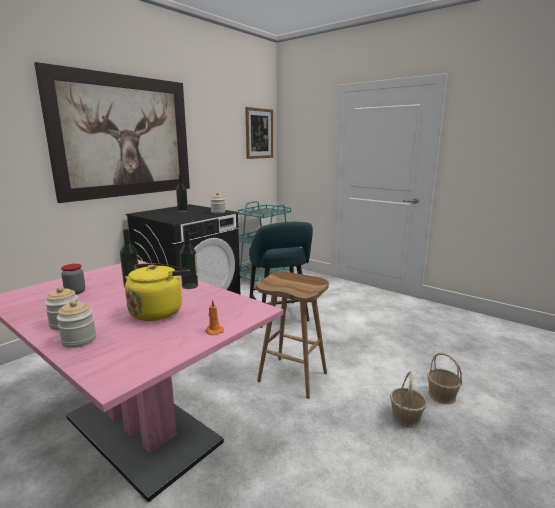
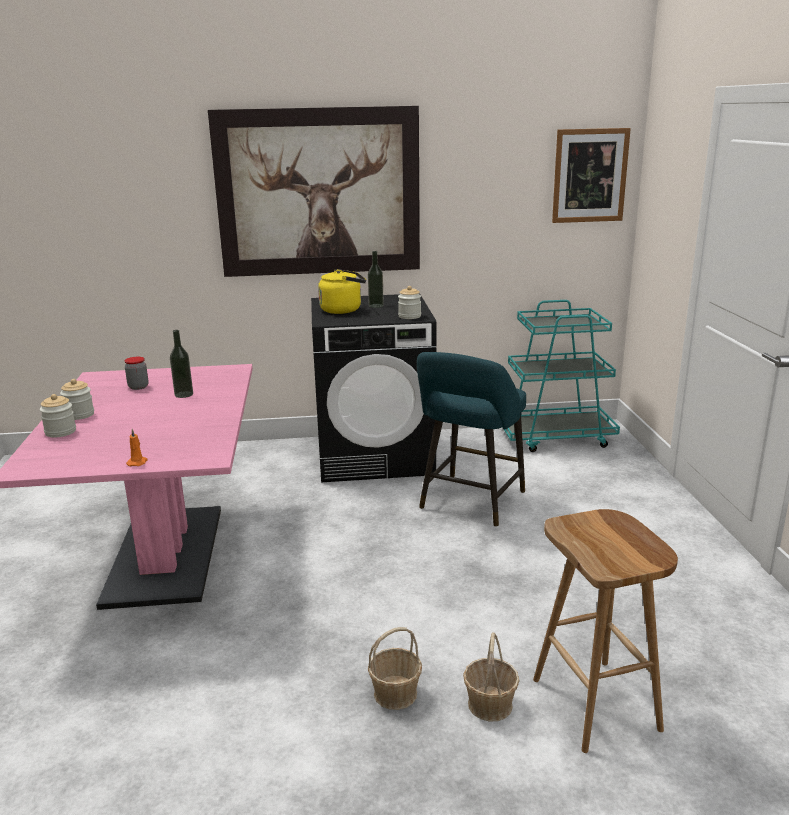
camera: 45 degrees right, 5 degrees up
yellow kettle [125,263,190,321] -> yellow kettle moved to [318,269,366,314]
bottle [180,229,198,289] -> none
brown stool [256,272,329,399] -> brown stool moved to [533,509,678,753]

